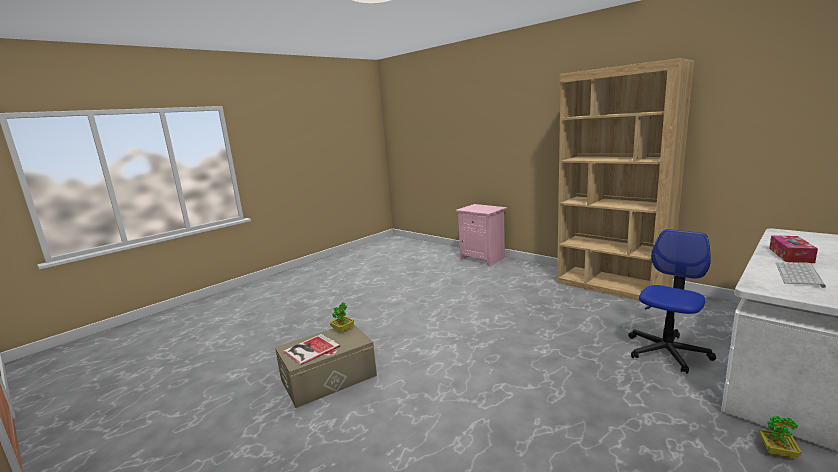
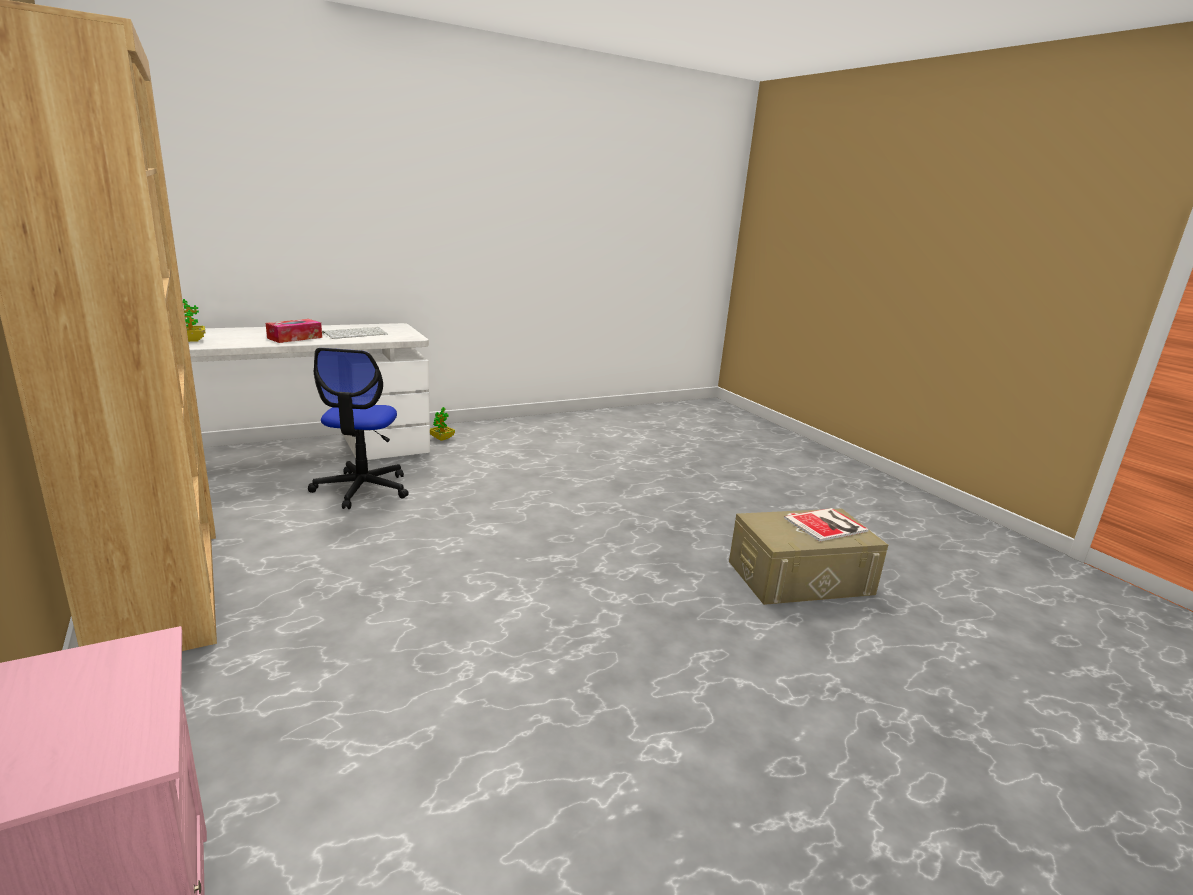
camera: 165 degrees left, 5 degrees up
potted plant [330,302,354,332] -> potted plant moved to [183,299,206,342]
office chair [628,229,716,374] -> office chair turned 60 degrees counterclockwise [308,348,409,509]

